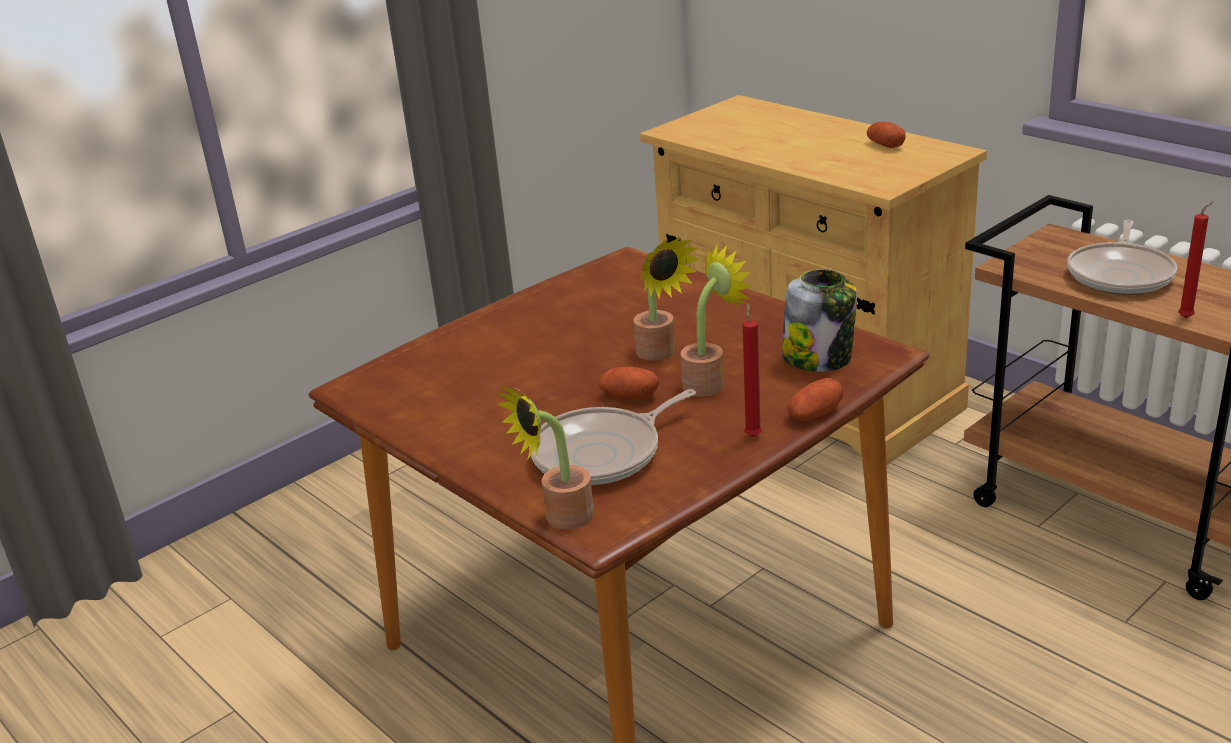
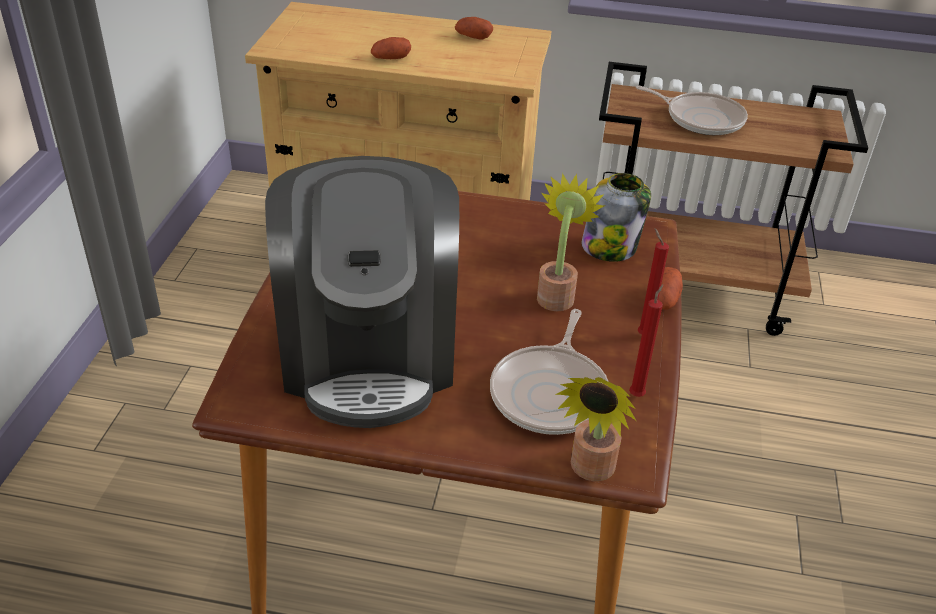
camera: 40 degrees left, 10 degrees up
potato [599,366,659,400] -> potato moved to [371,37,411,59]
potted plant [634,237,700,361] -> none
frying pan [1067,220,1177,295] -> frying pan turned 45 degrees counterclockwise [636,86,748,135]
red candle [1178,201,1214,318] -> red candle moved to [629,284,663,397]
none -> coffee machine [265,156,459,428]

